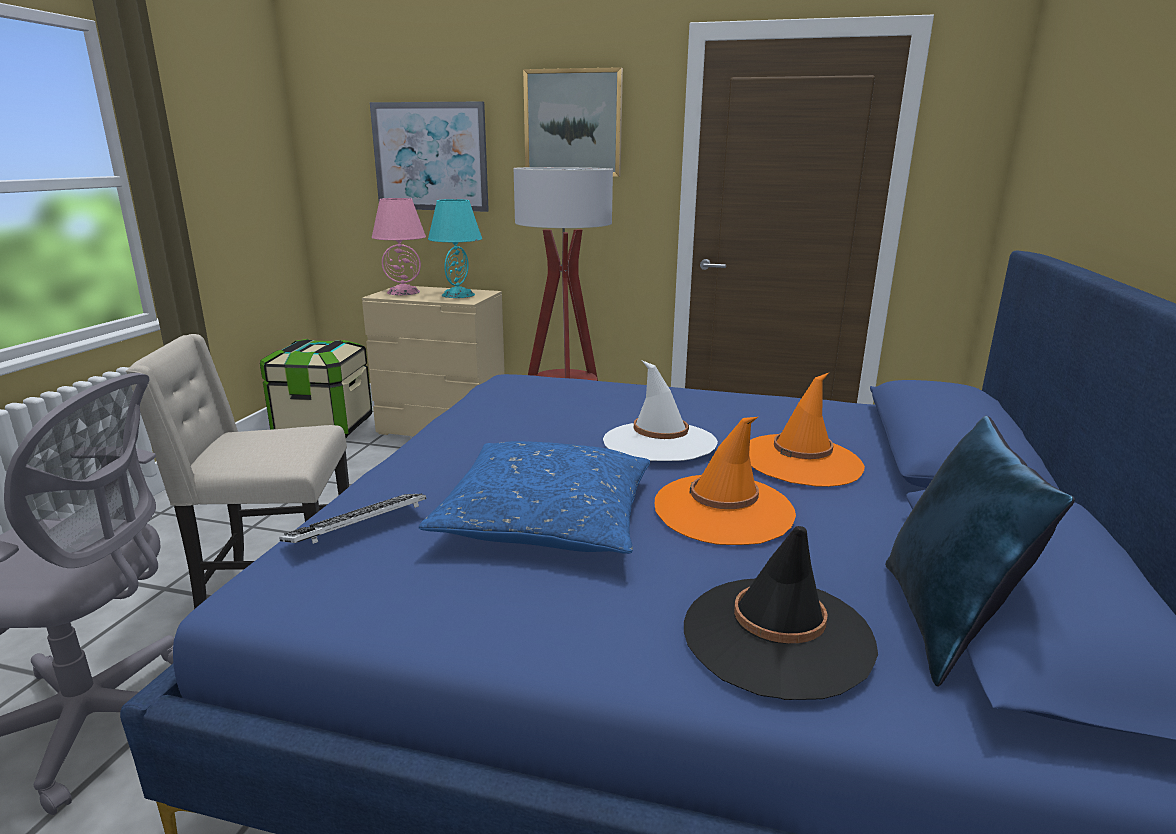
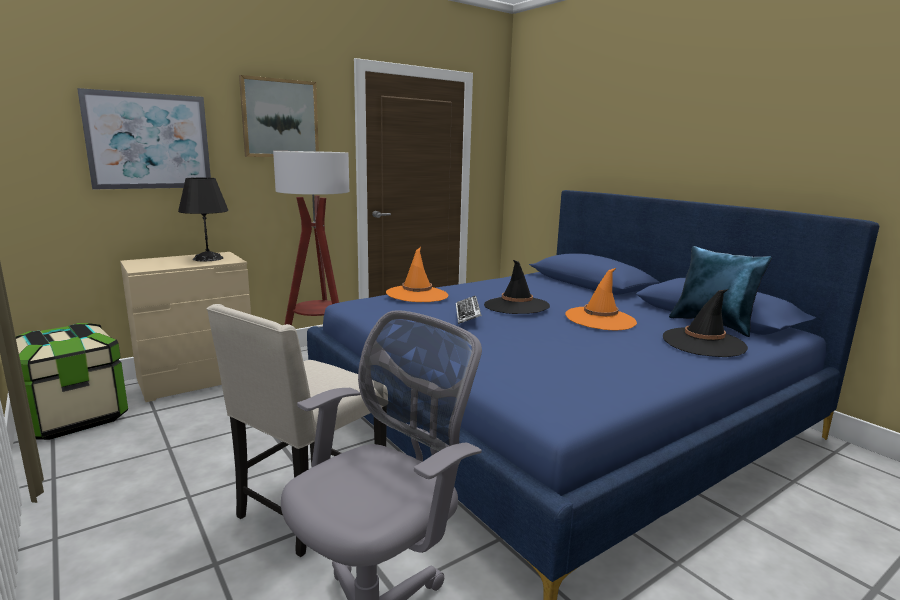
camera: 50 degrees left, 5 degrees down
keyboard [279,494,427,544] -> keyboard moved to [456,296,482,324]
pink table lamp [372,198,426,295] -> none
blue pillow [419,441,650,554] -> none
turquoise table lamp [428,199,482,298] -> black table lamp [178,177,229,261]
white hat [603,361,718,461] -> black hat [484,260,550,314]
orange hat [749,373,865,487] -> orange hat moved to [386,247,448,302]

